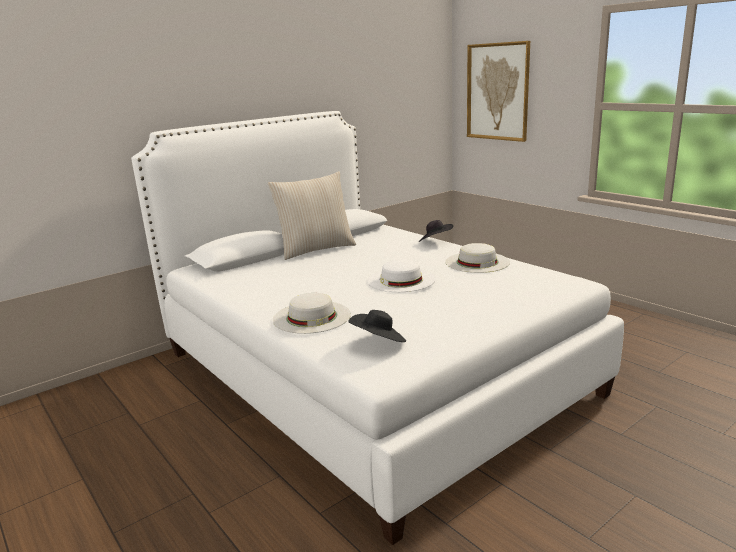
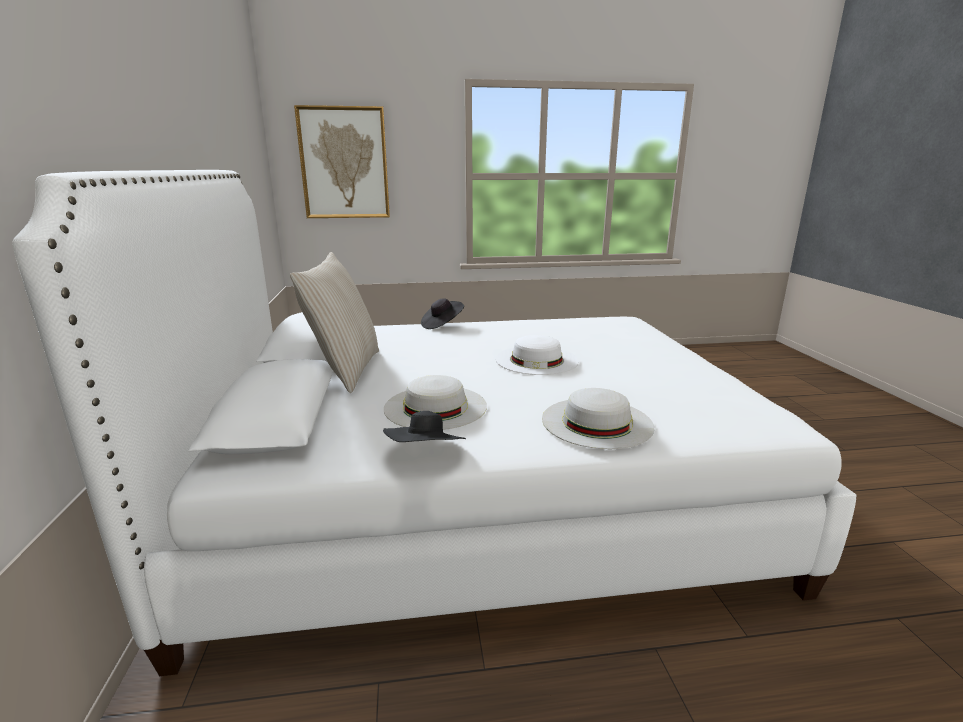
camera: 60 degrees left, 0 degrees up
black hat [348,310,406,342] -> black hat moved to [383,411,466,442]
white hat [445,243,510,273] -> white hat moved to [384,375,487,430]

